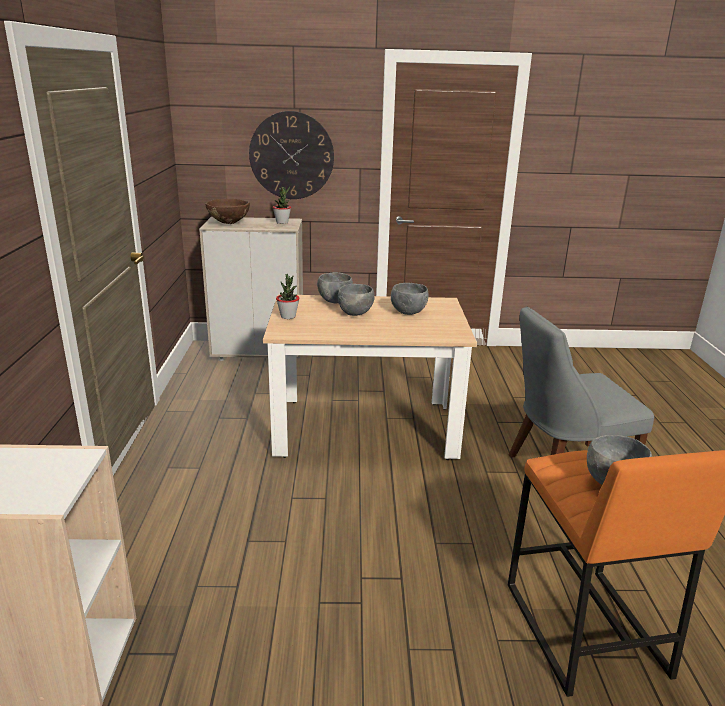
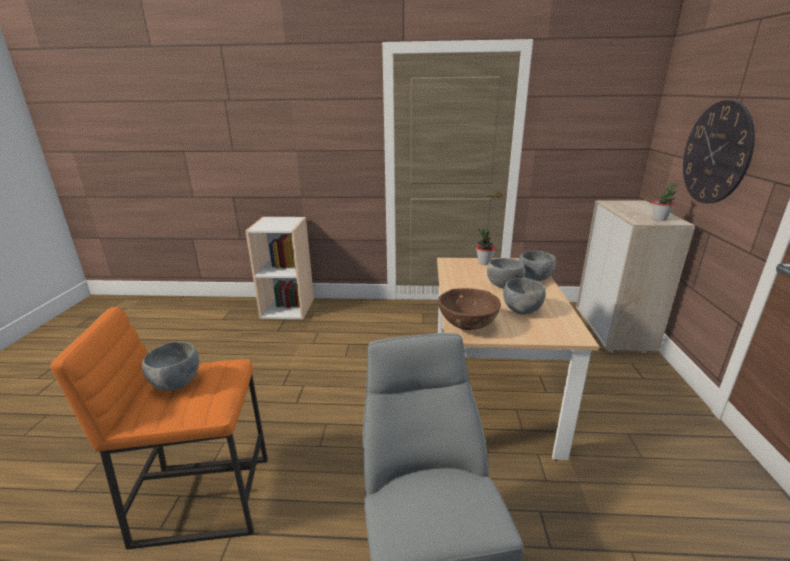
camera: 95 degrees right, 0 degrees up
brown bowl [205,199,250,224] -> brown bowl moved to [438,288,501,330]

